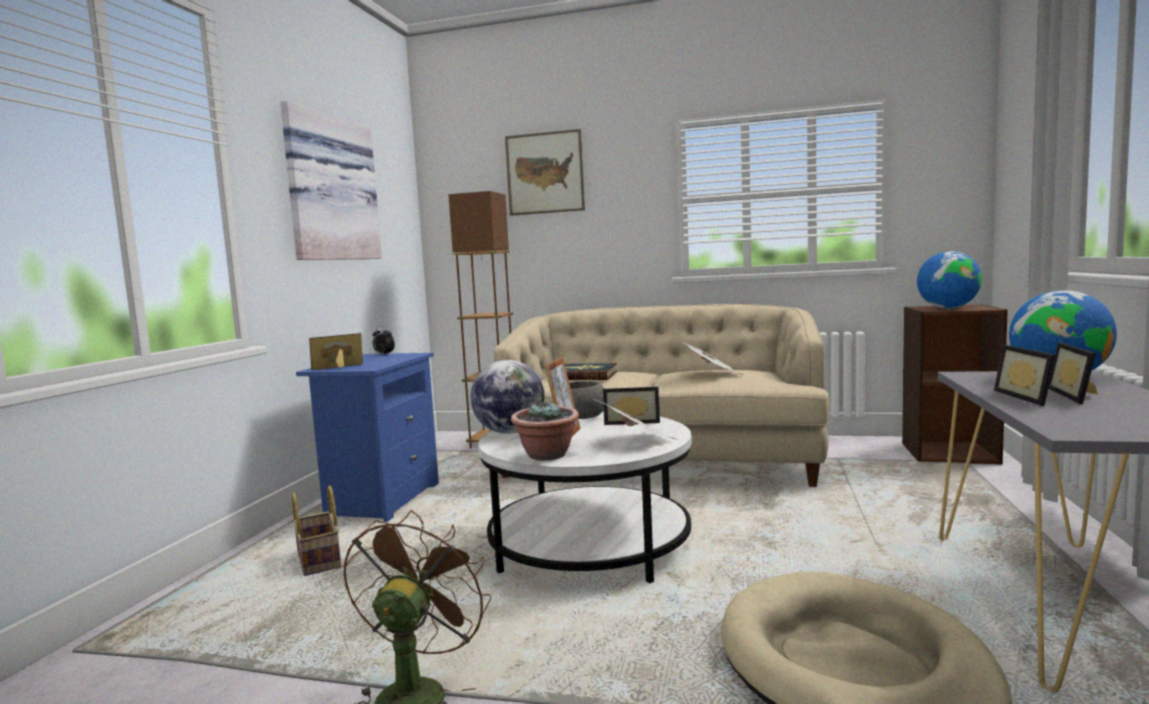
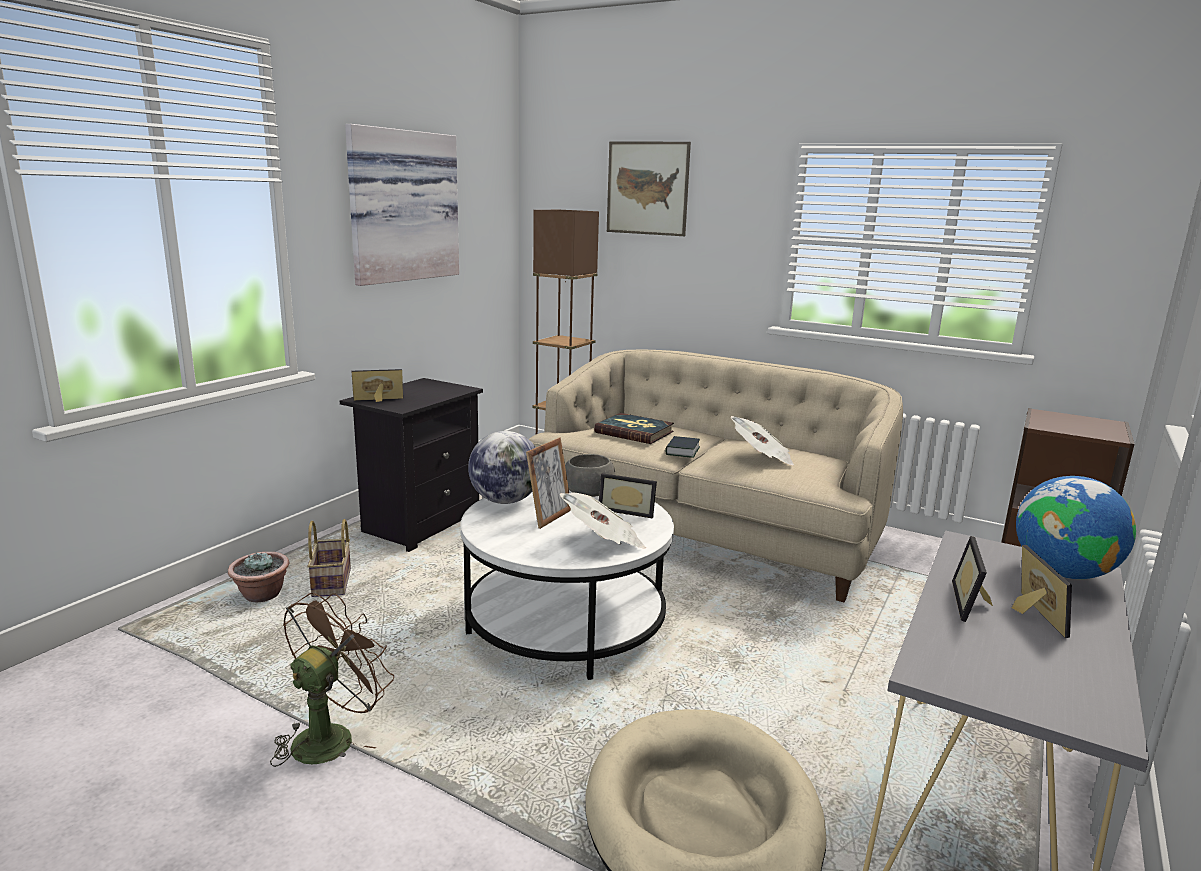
camera: 15 degrees right, 10 degrees up
blue nightstand [296,353,439,522] -> black nightstand [340,378,483,552]
alarm clock [372,326,395,355] -> none
potted plant [511,400,579,461] -> potted plant moved to [228,552,289,602]
globe [917,251,982,309] -> none
picture frame [1048,342,1098,404] -> picture frame turned 150 degrees clockwise [1012,545,1072,638]
none -> book [665,436,700,458]

